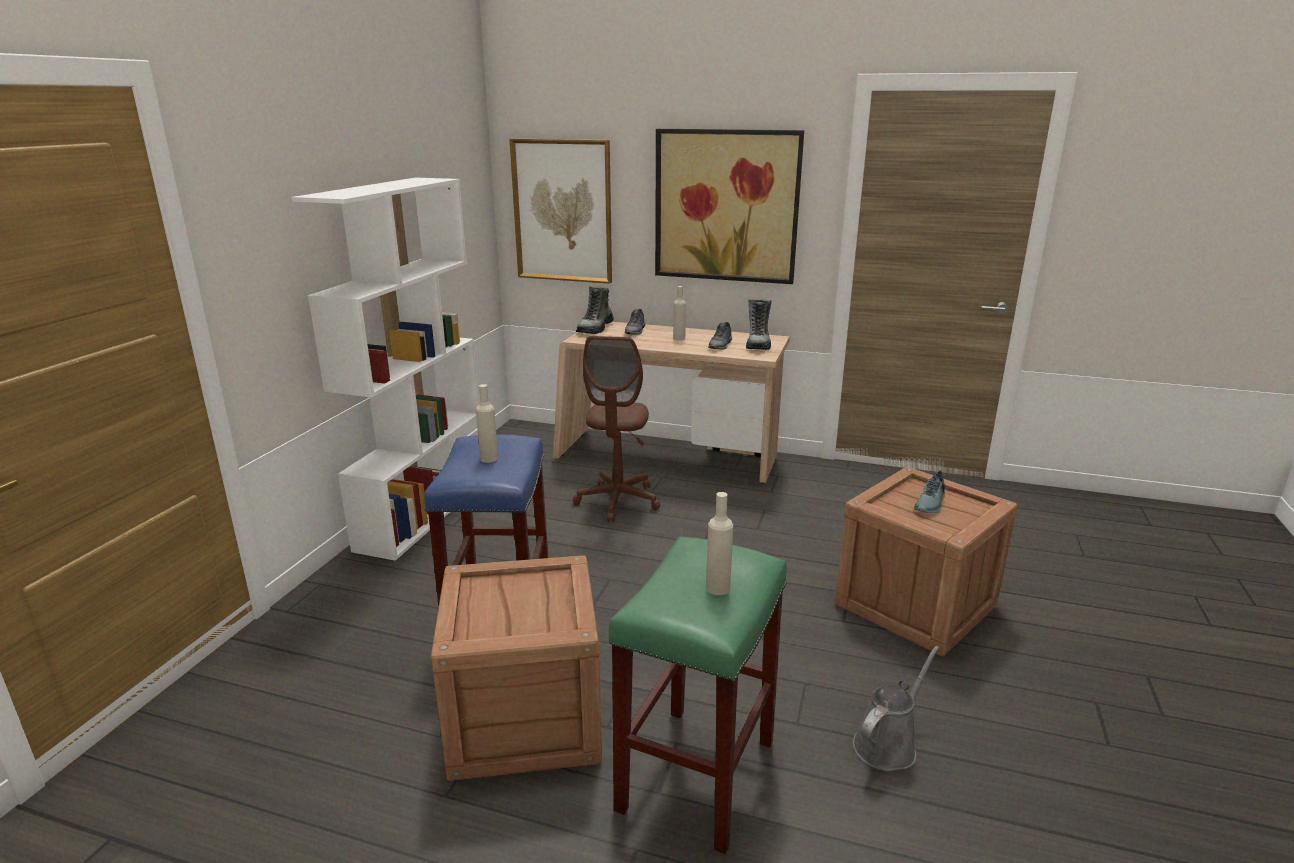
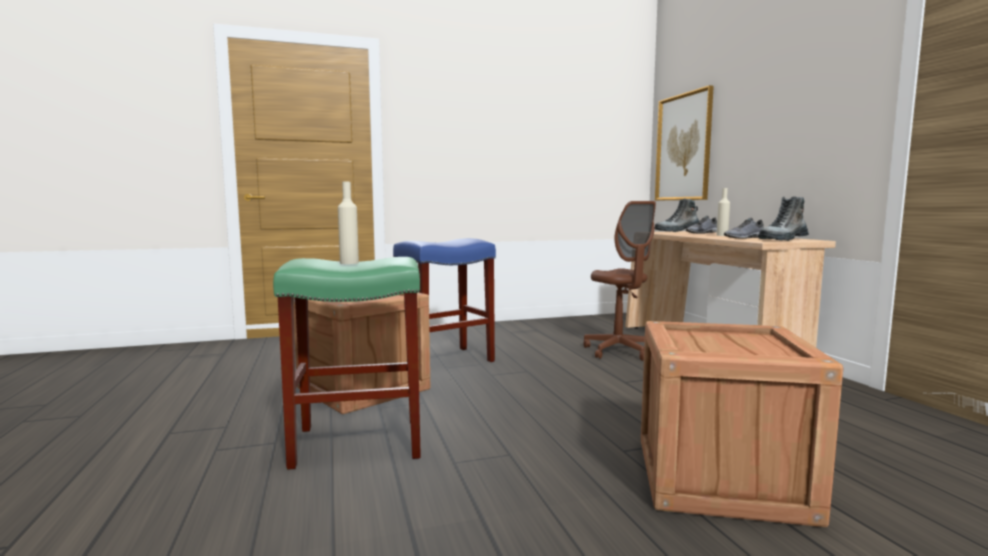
camera: 55 degrees right, 15 degrees down
white bookcase [291,178,479,561] -> none
beige bottle [476,384,498,463] -> none
brown office chair [573,336,660,522] -> brown office chair turned 90 degrees counterclockwise [583,201,656,361]
picture [655,129,804,284] -> none
grey watering can [853,646,940,771] -> none
shoe [914,470,945,513] -> none

